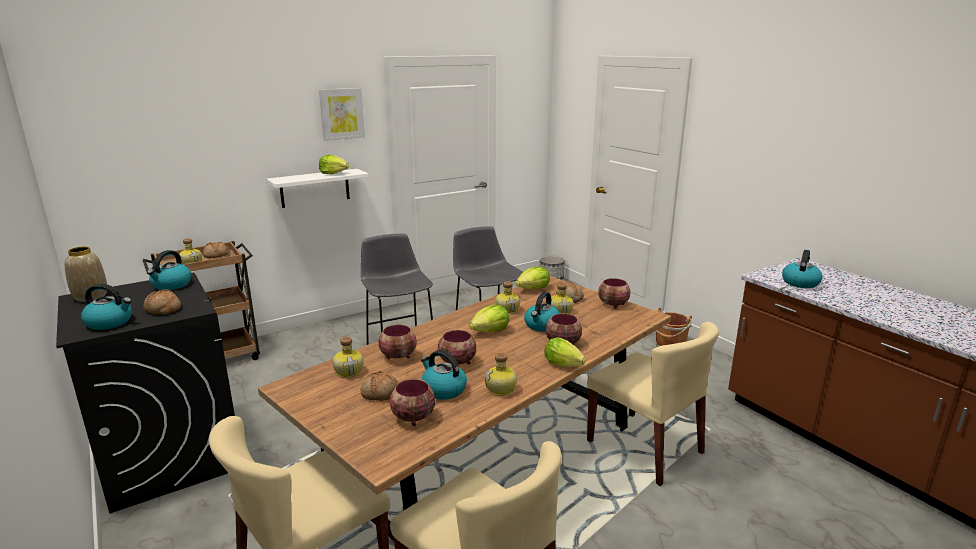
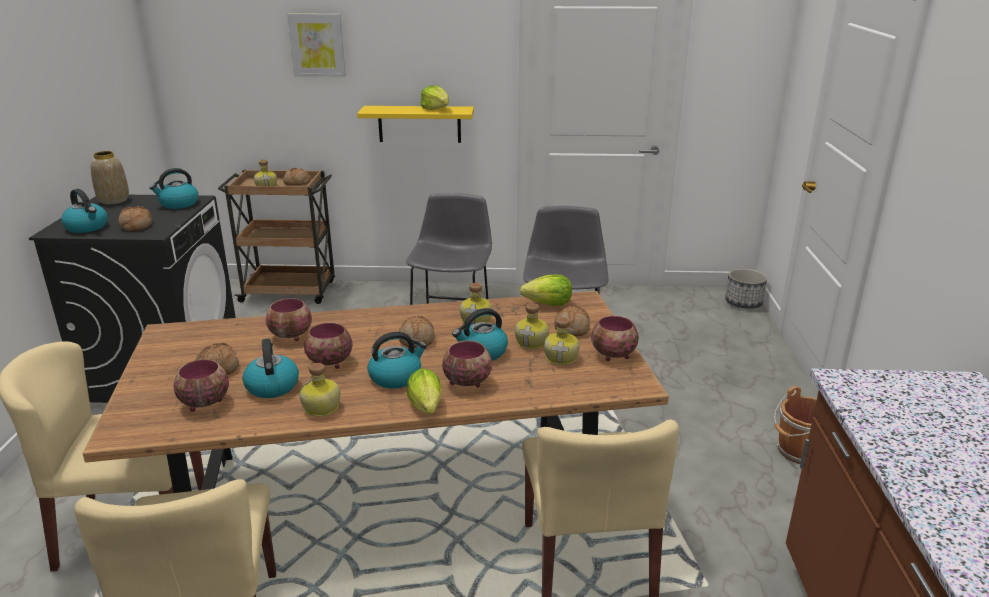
camera: 35 degrees right, 5 degrees up
white shelf [266,169,369,208] -> yellow shelf [357,106,474,143]
picture [319,88,365,141] -> picture moved to [287,14,346,77]
bottle [332,337,364,378] -> bottle moved to [544,317,580,365]
lettuce [469,305,510,332] -> bread [399,316,435,348]
kettle [782,250,823,288] -> kettle moved to [367,332,427,389]

